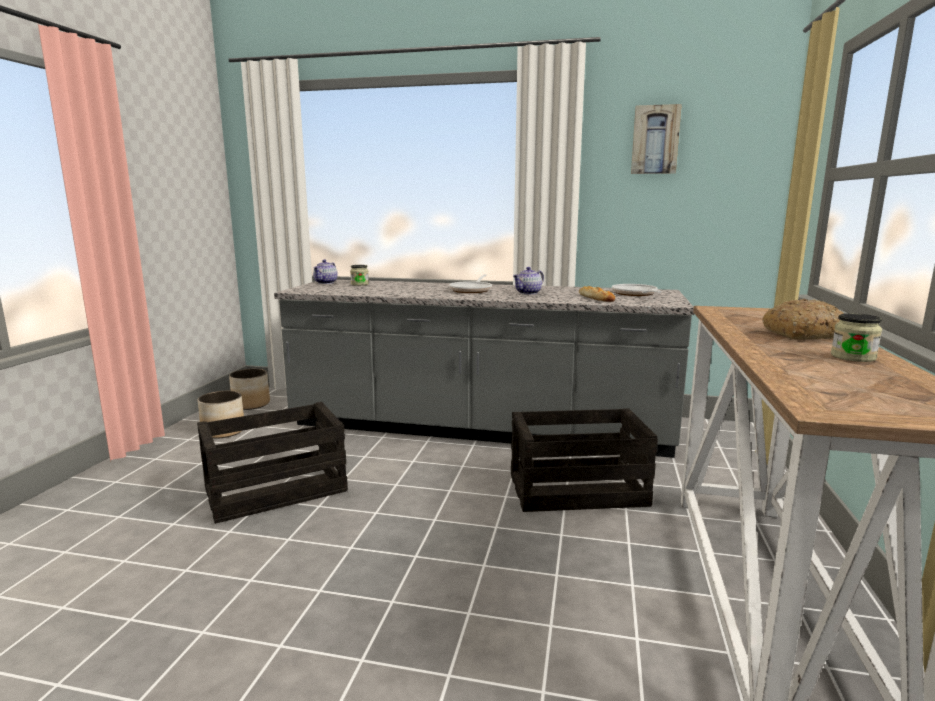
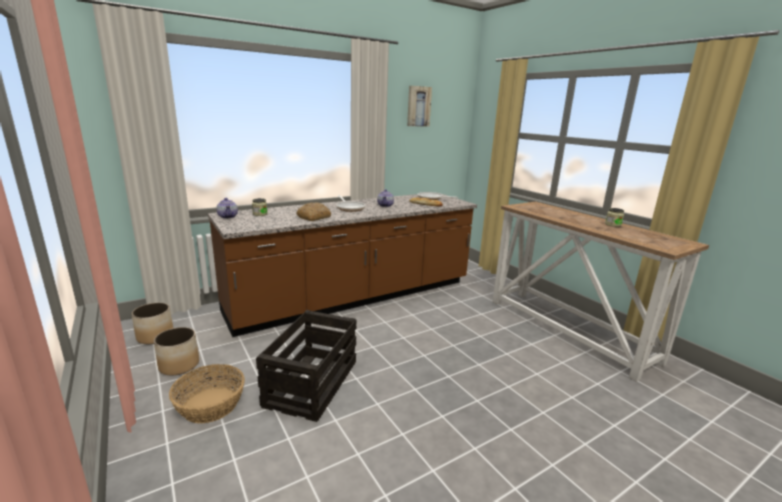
camera: 45 degrees left, 5 degrees up
grey counter [274,280,694,458] -> brown counter [208,192,477,337]
crate [511,408,658,512] -> none
bread [762,299,844,340] -> bread moved to [296,202,331,221]
none -> basket [169,364,245,423]

